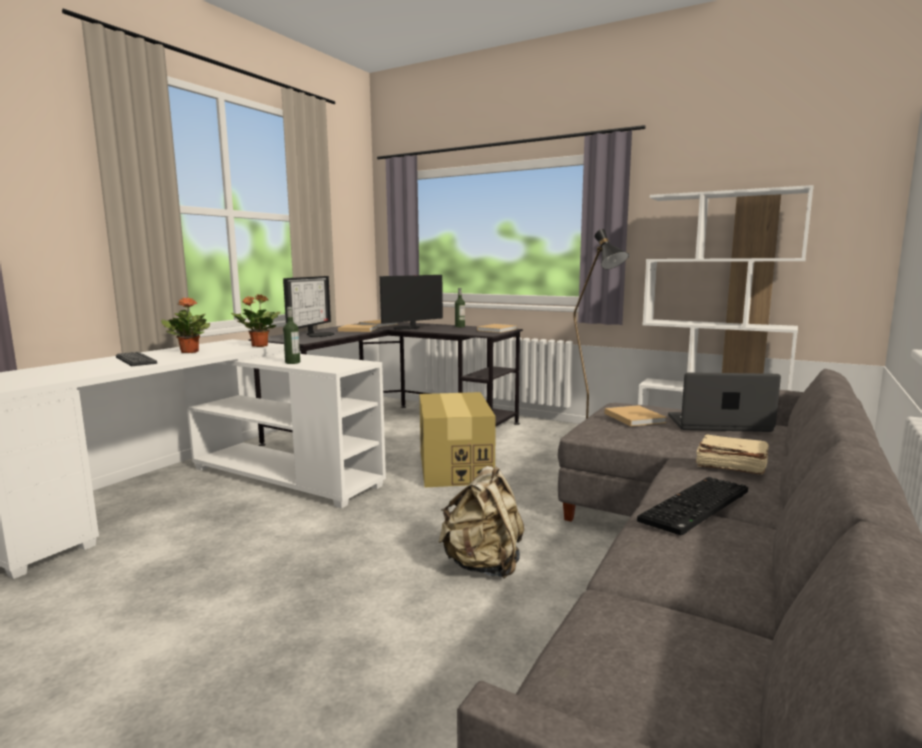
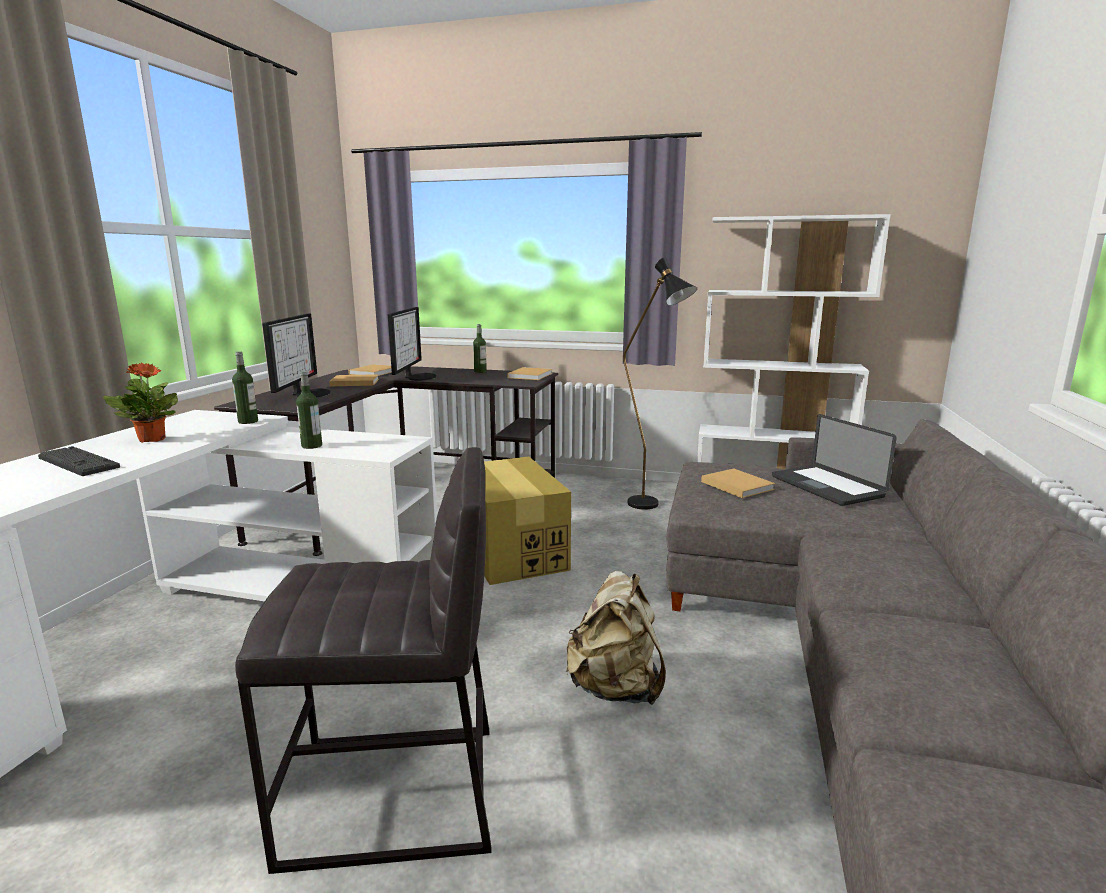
camera: 15 degrees left, 5 degrees up
potted plant [231,294,281,347] -> bottle [232,351,258,424]
monitor [380,275,443,330] -> monitor turned 150 degrees clockwise [388,307,436,381]
keyboard [637,477,748,535] -> none
laptop [668,372,781,432] -> laptop turned 105 degrees counterclockwise [772,414,897,506]
beige book [696,434,769,475] -> none
none -> grey stool [235,447,492,874]

